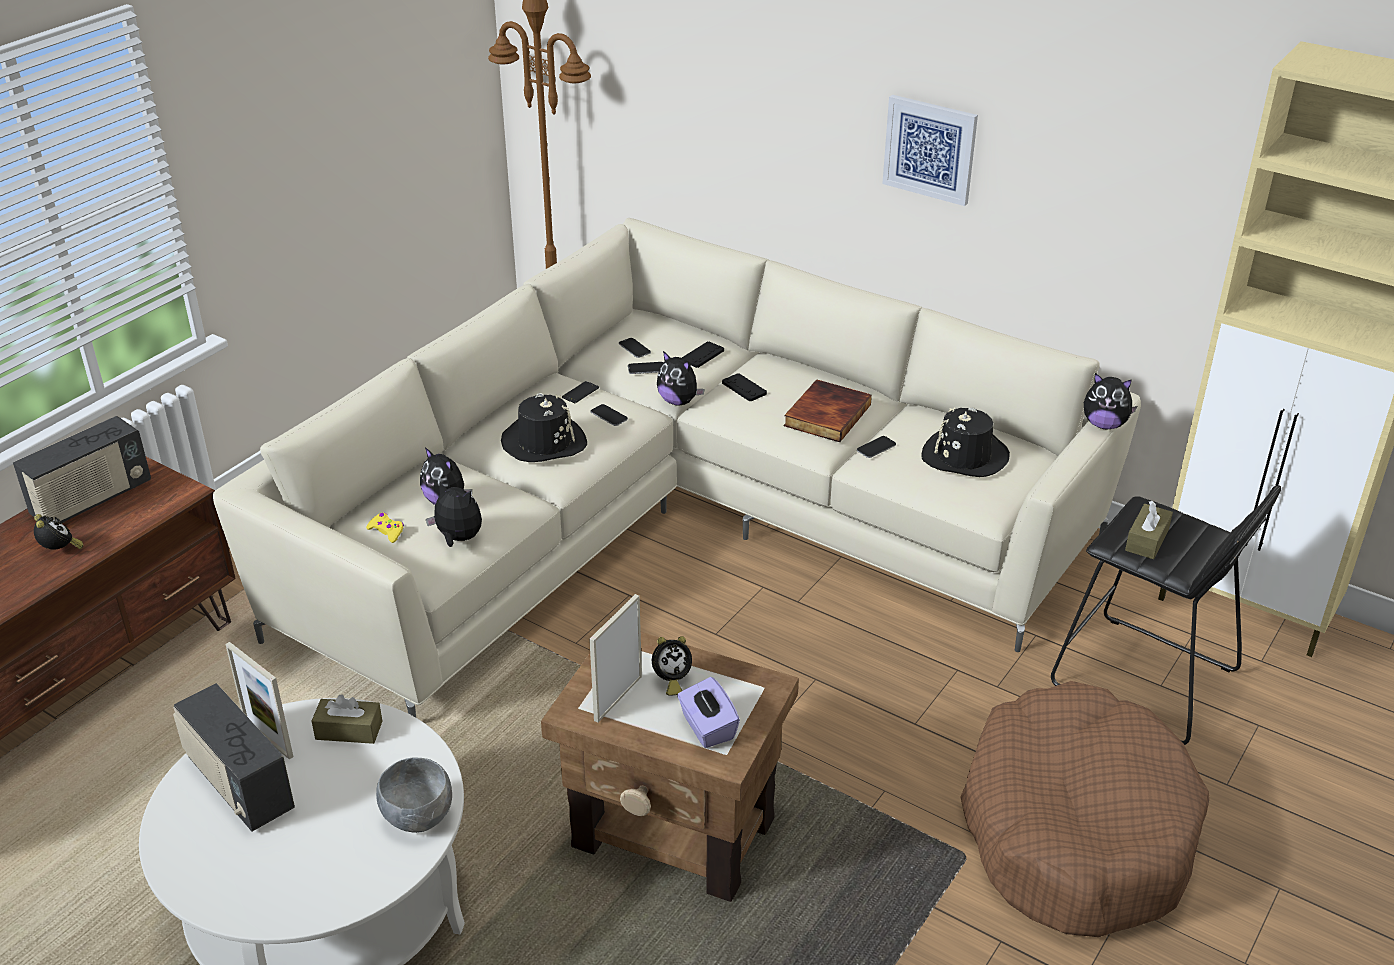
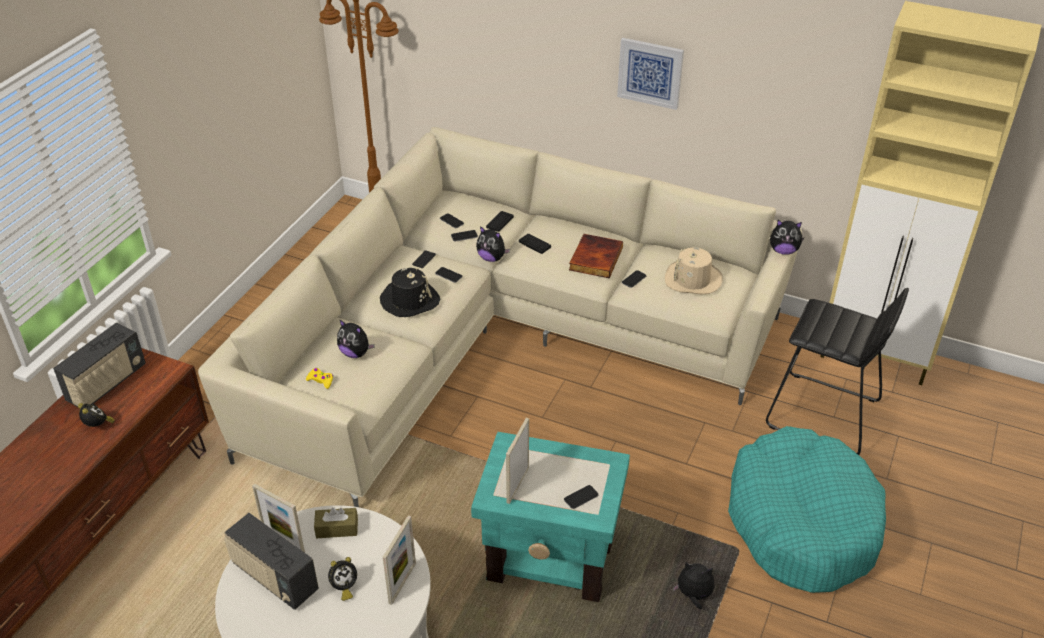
camera: 10 degrees left, 5 degrees up
grey bowl [376,757,452,833] -> picture frame [383,515,416,605]
plush toy [426,482,482,547] -> plush toy moved to [673,562,715,610]
brown side table [541,632,799,902] -> turquoise side table [471,432,630,602]
alarm clock [652,636,692,696] -> alarm clock moved to [328,557,357,601]
purple tissue box [677,677,740,748] -> phone [564,485,599,509]
black hat [921,407,1010,477] -> beige hat [665,247,723,294]
brown dog bed [960,681,1210,937] -> turquoise dog bed [728,426,886,593]
brown tissue box [1125,501,1173,559] -> none

